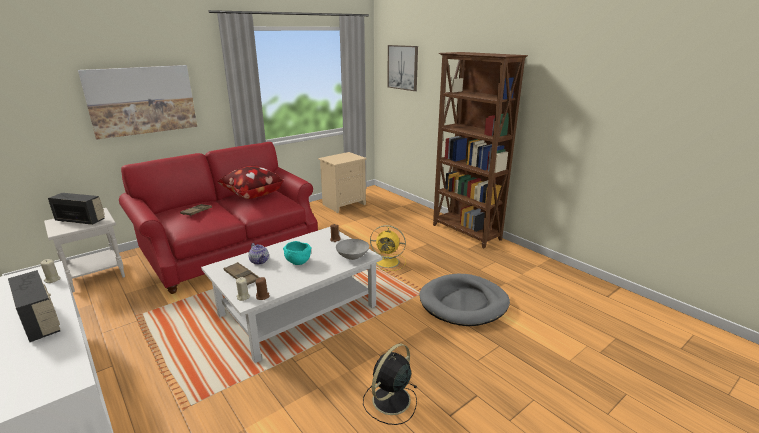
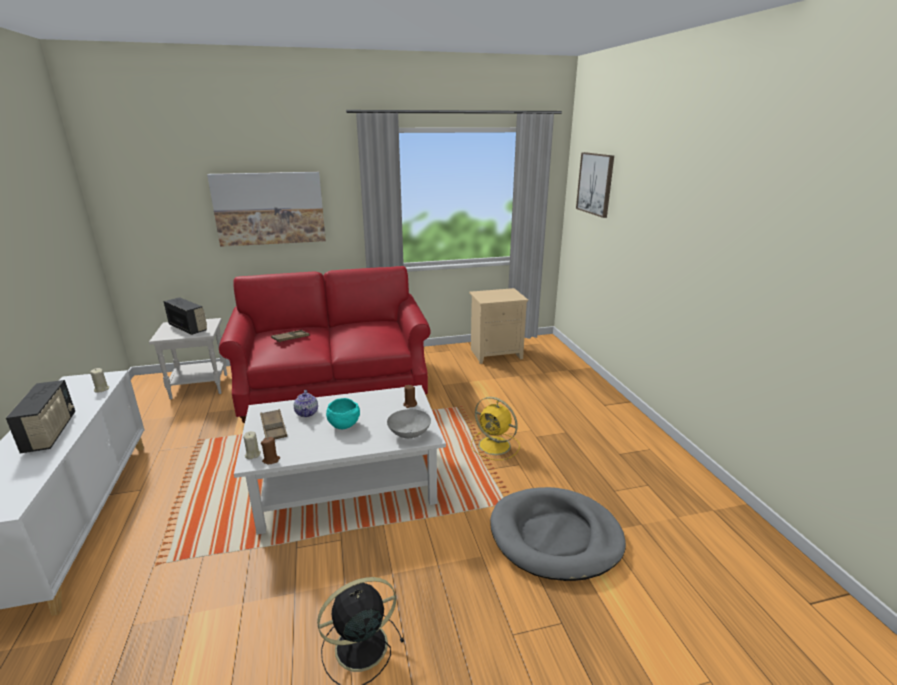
camera: 25 degrees right, 0 degrees up
pillow [217,166,284,199] -> none
brown bookcase [433,52,528,248] -> none

